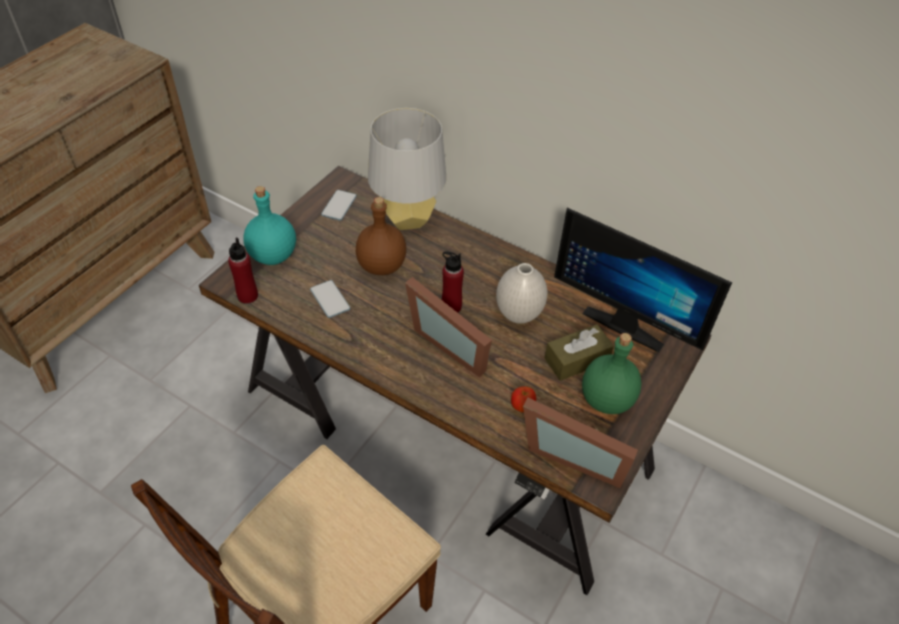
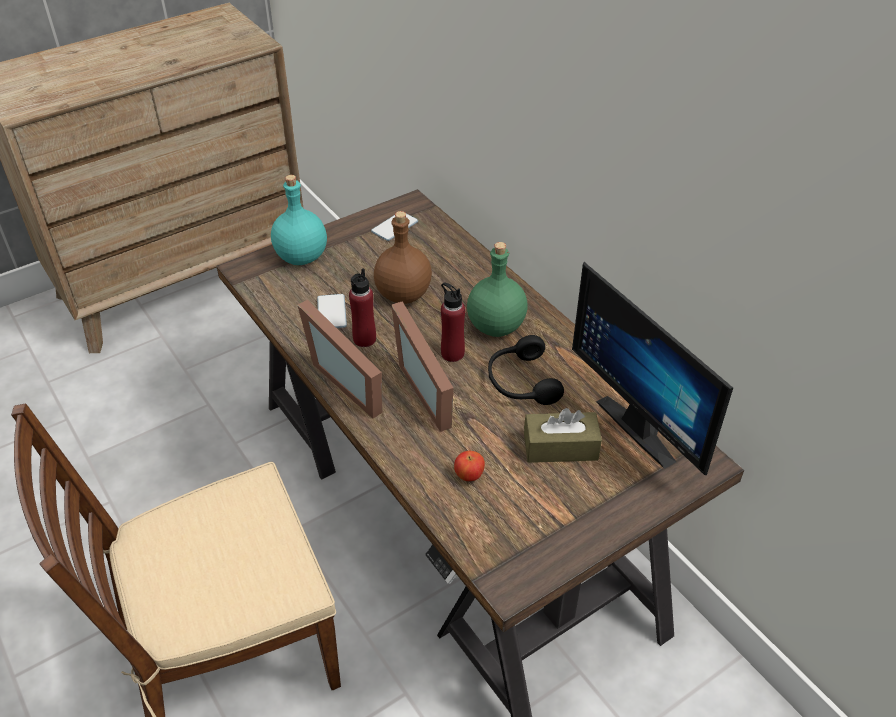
camera: 25 degrees right, 5 degrees down
red bottle [228,238,258,304] -> red bottle moved to [349,268,376,347]
grey table lamp [368,108,446,230] -> none
white vase [496,263,547,324] -> black headphones [488,335,564,405]
picture frame [523,397,638,488] -> picture frame moved to [298,300,383,418]
green bottle [582,333,641,414] -> green bottle moved to [467,242,528,337]

